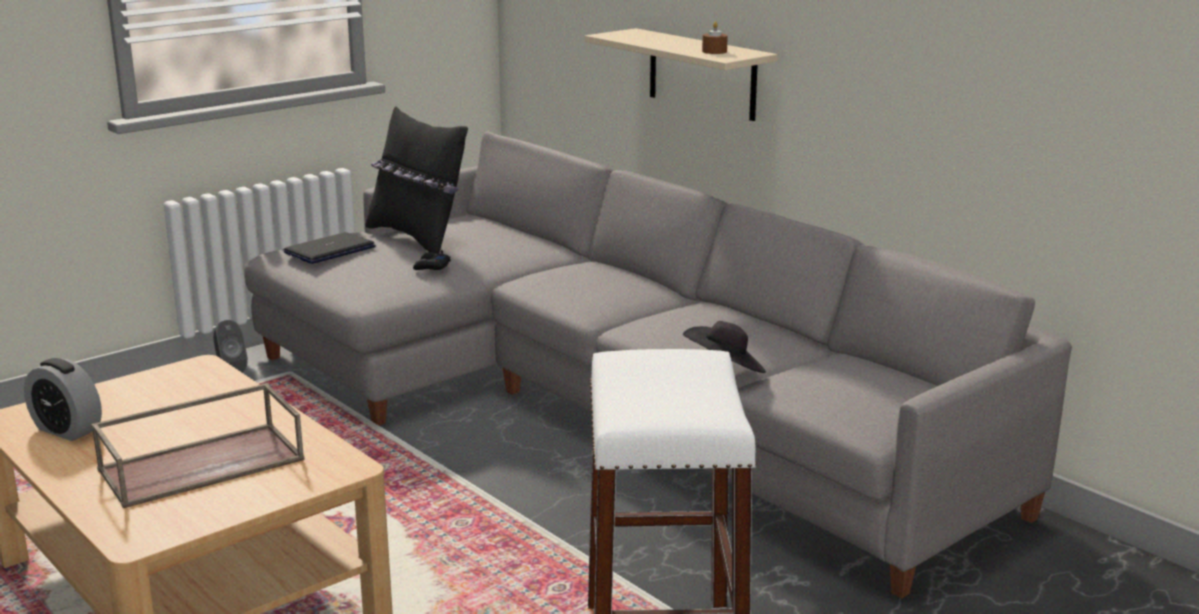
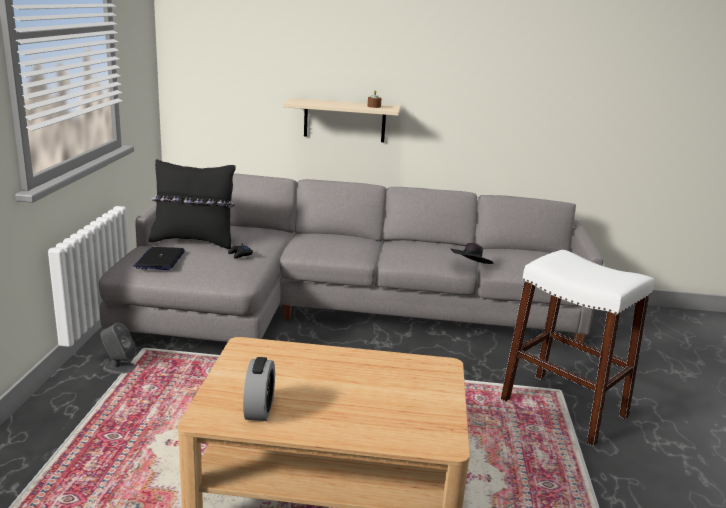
camera: 45 degrees left, 0 degrees up
alarm clock [24,358,102,441] -> alarm clock turned 75 degrees counterclockwise [243,357,275,421]
brown tray [91,383,305,508] -> none

